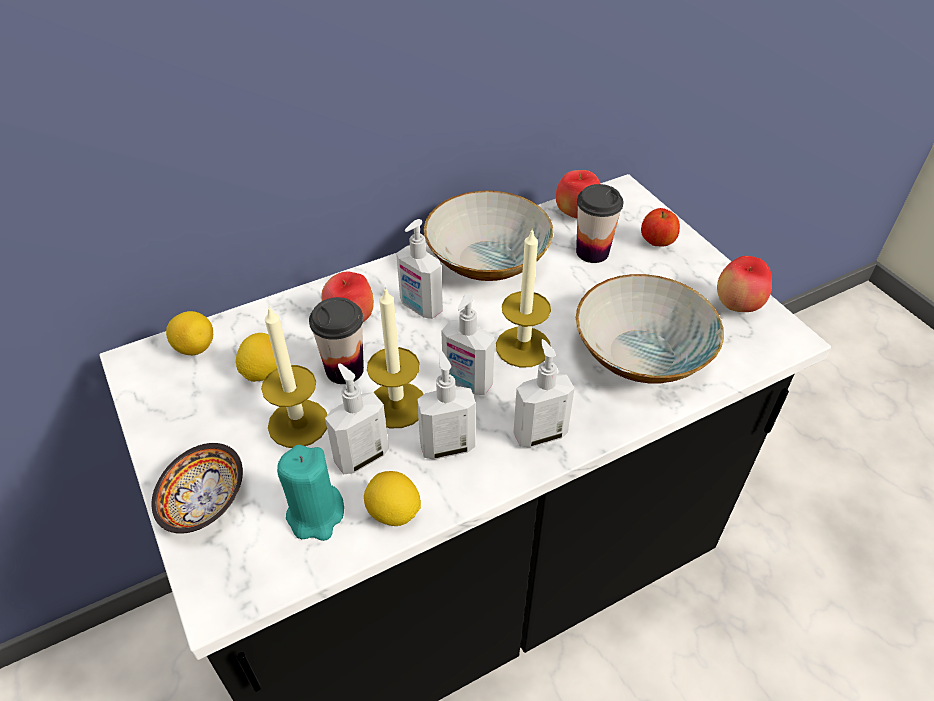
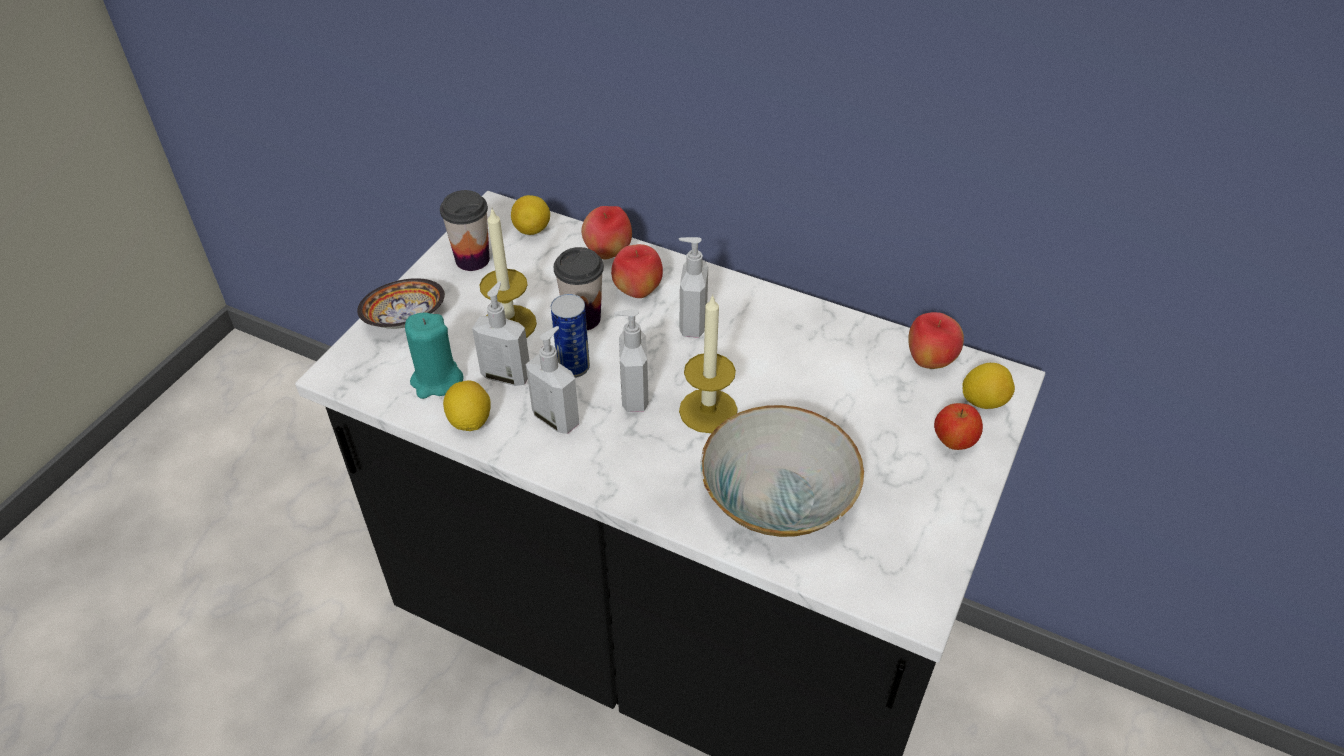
camera: 55 degrees right, 0 degrees up
lemon [236,333,277,382] -> lemon moved to [962,363,1015,409]
candle [367,287,424,428] -> can [551,294,590,378]
bowl [424,190,553,281] -> none
soap dispenser [513,339,575,448] -> none
cup [576,184,623,263] -> cup moved to [440,190,490,271]
apple [717,256,772,312] -> apple moved to [581,206,632,259]

